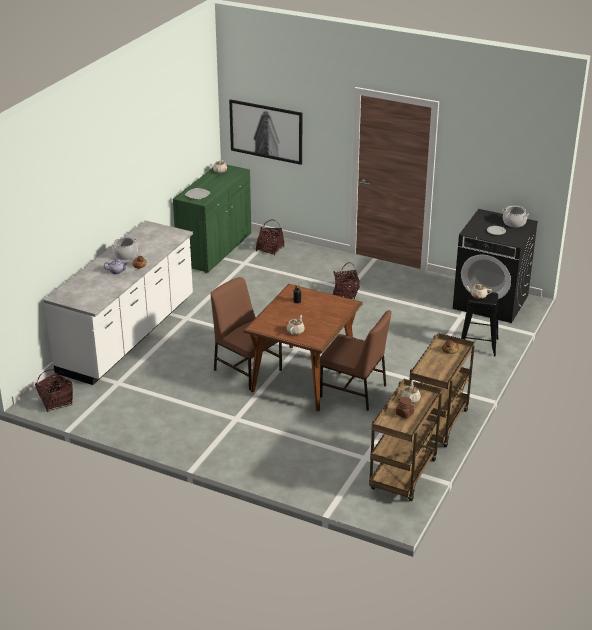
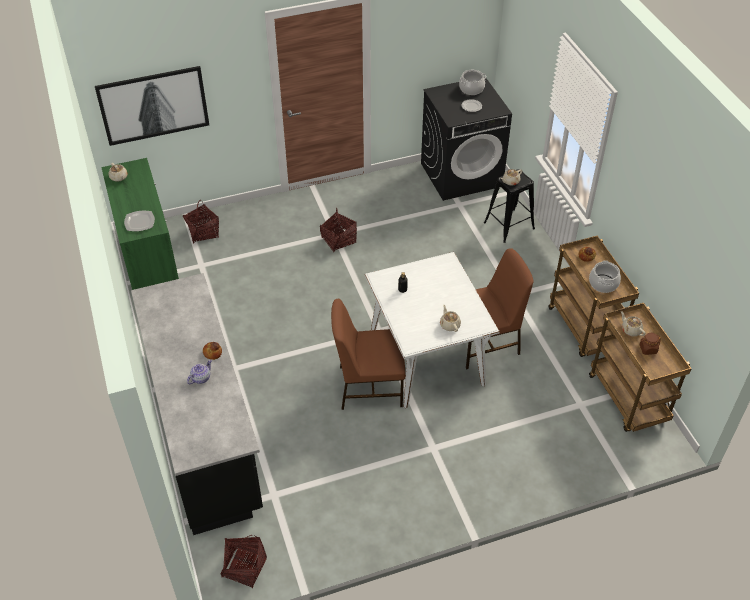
camera: 45 degrees left, 15 degrees up
white counter [43,220,193,385] -> black counter [131,273,263,535]
cooking pot [112,237,138,260] -> cooking pot moved to [589,260,621,293]
brown dining table [244,284,363,411] -> white dining table [365,252,500,408]

